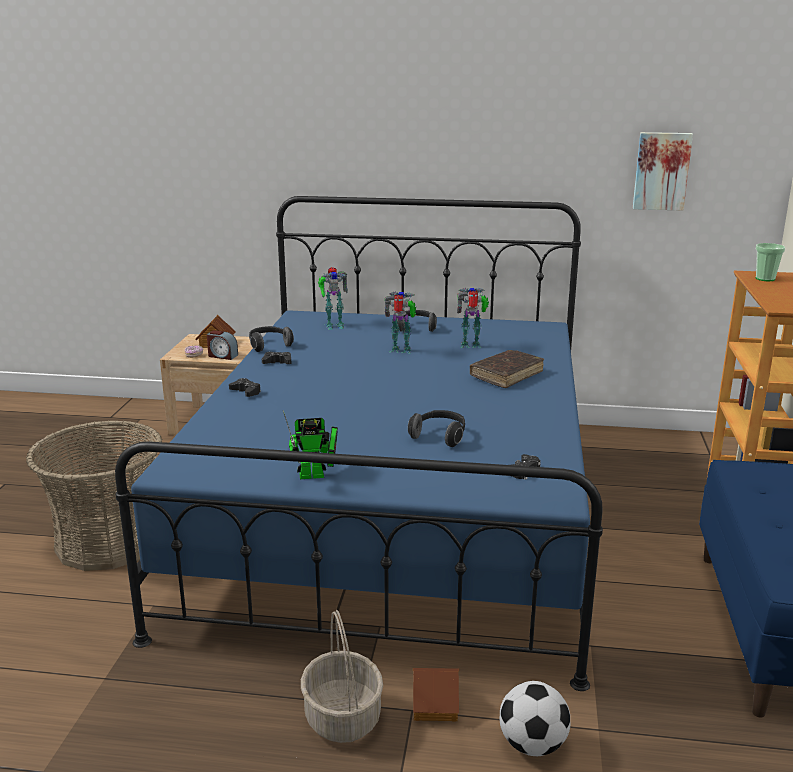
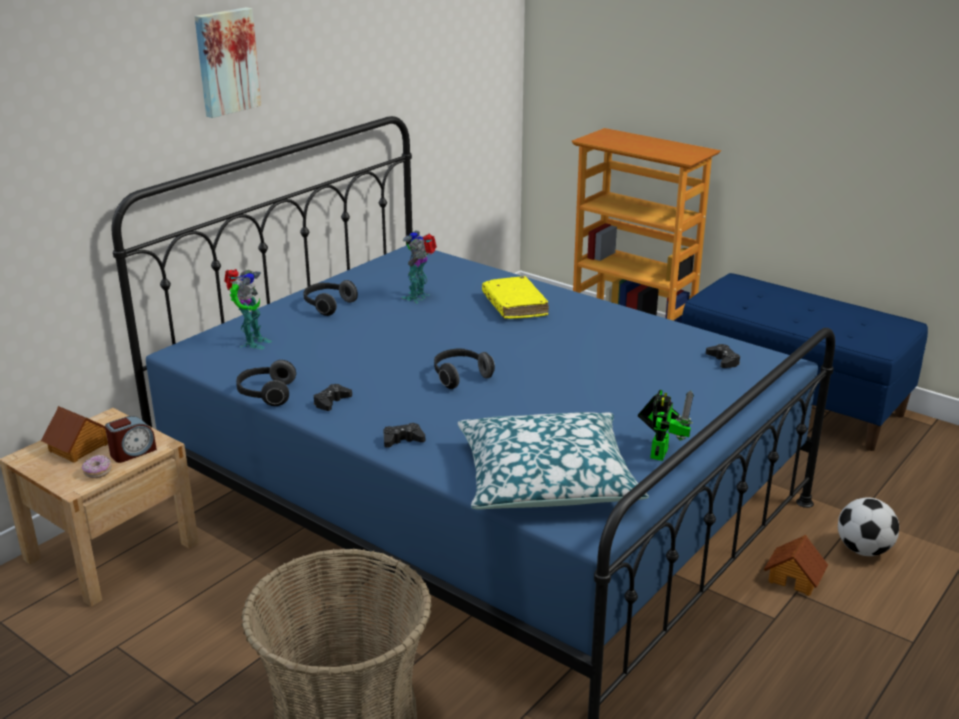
camera: 60 degrees left, 5 degrees up
basket [301,610,383,743] -> none
toy robot [384,291,416,354] -> none
headphones [408,410,465,447] -> headphones moved to [434,349,495,389]
brown book [470,350,544,388] -> yellow book [482,276,549,319]
picture [633,132,693,211] -> picture moved to [195,7,261,118]
cup [756,243,785,281] -> none
none -> pillow [458,412,649,510]

